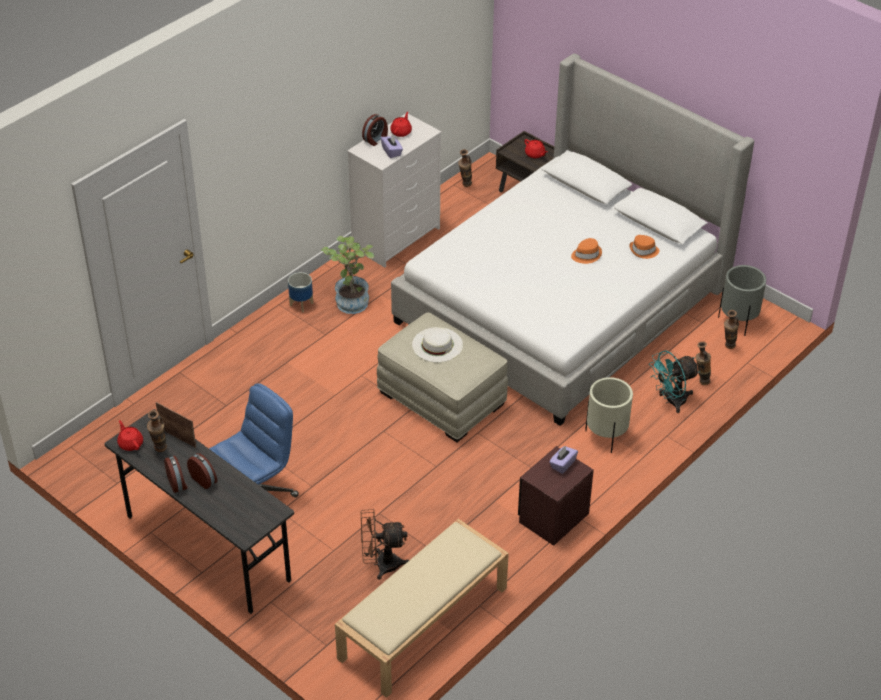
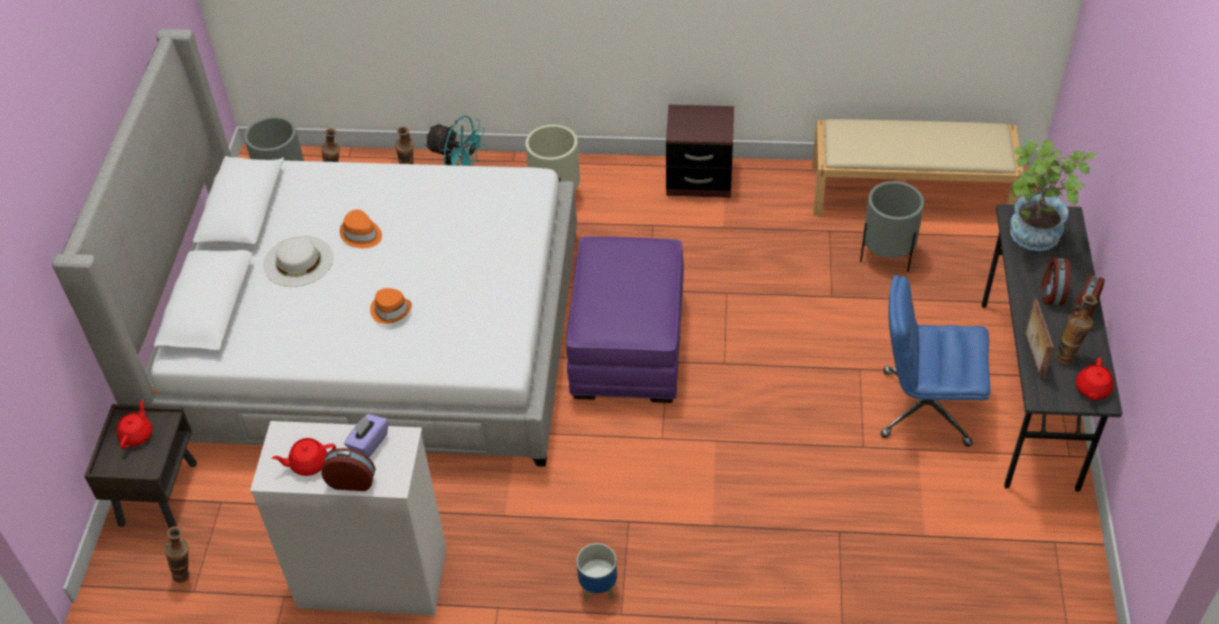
camera: 125 degrees left, 5 degrees up
potted plant [321,236,375,314] -> potted plant moved to [1010,140,1096,251]
brown fan [361,509,409,580] -> grey planter [860,181,924,272]
beige ottoman [377,312,508,442] -> purple ottoman [566,236,684,403]
white hat [412,327,463,362] -> white hat moved to [263,236,334,287]
purple tissue box [549,446,578,474] -> none
orange hat [629,235,659,259] -> orange hat moved to [370,288,412,324]

